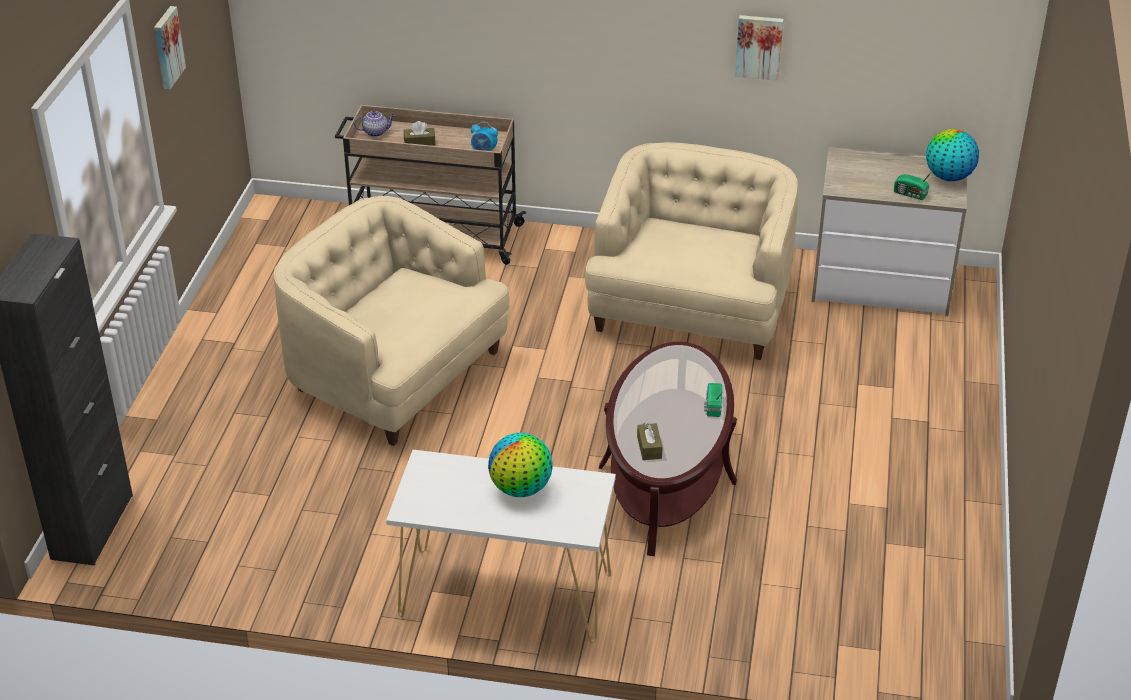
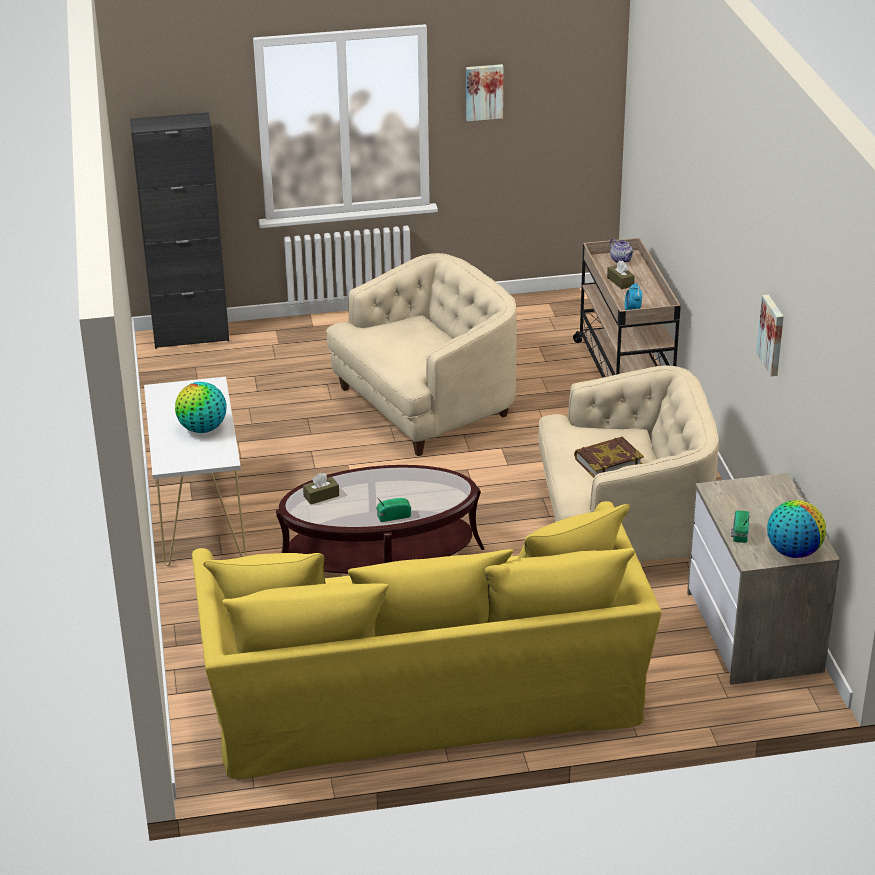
camera: 70 degrees right, 5 degrees down
beige armchair [274,196,510,446] -> beige armchair turned 45 degrees clockwise [326,253,517,456]
none -> yellow sofa [192,501,662,779]
none -> book [574,436,644,478]

